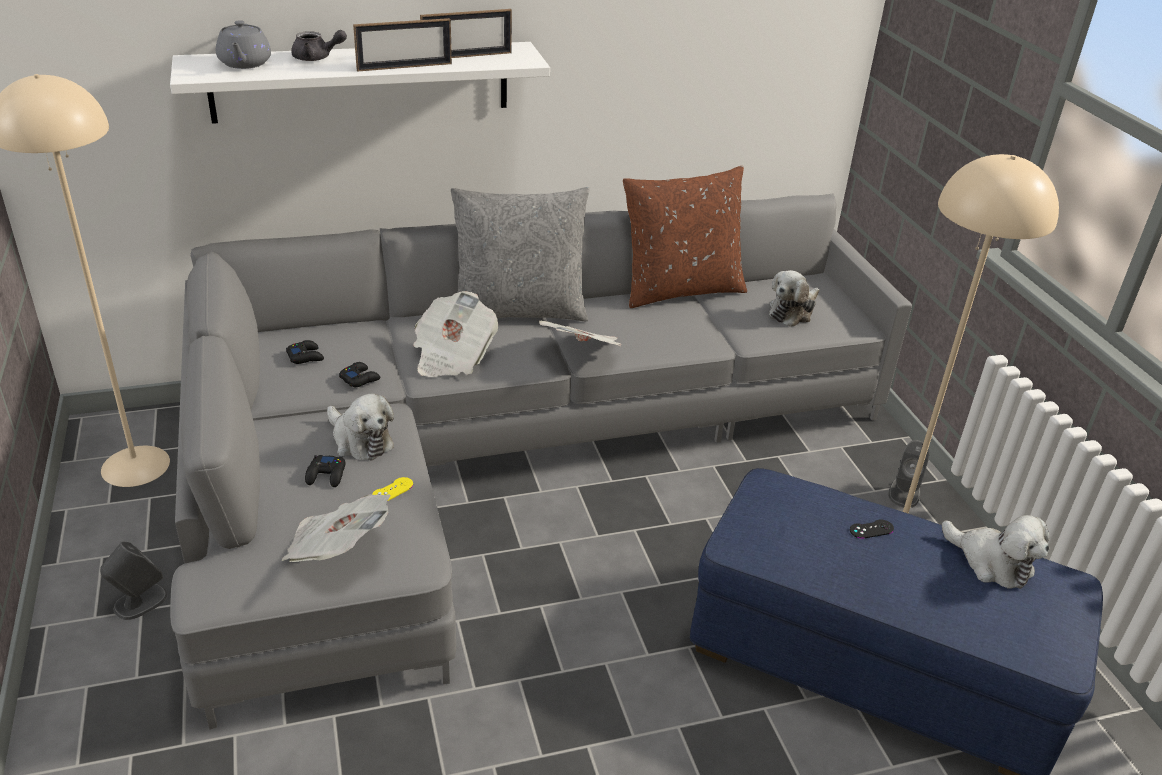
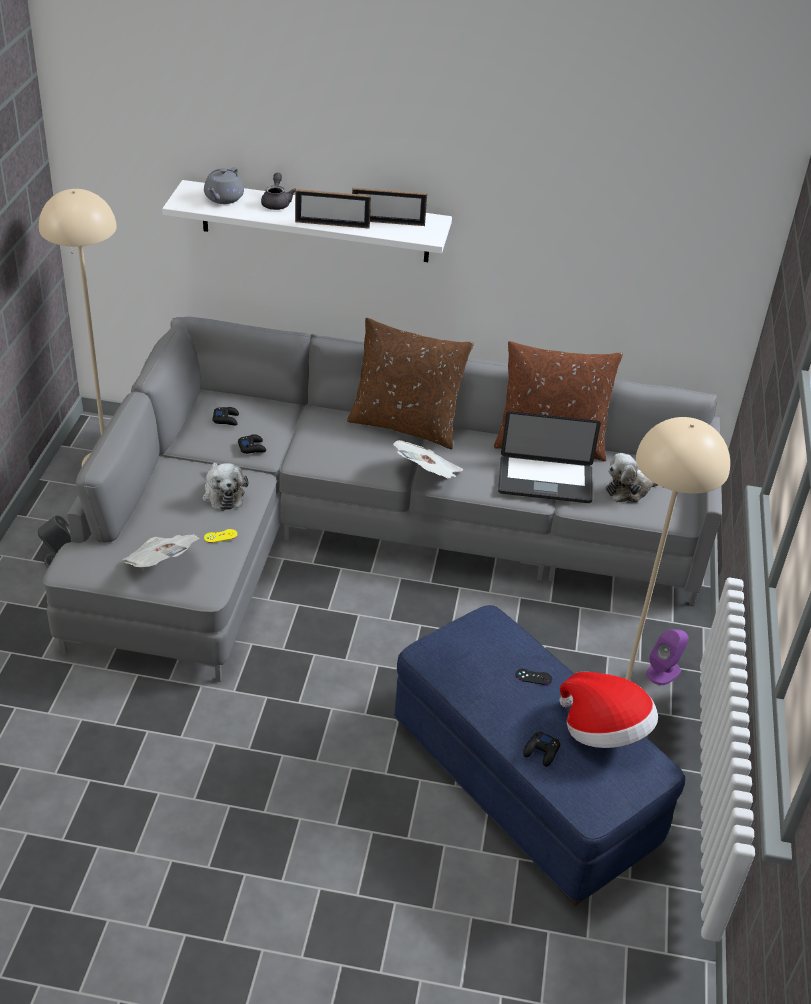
camera: 25 degrees right, 5 degrees up
grey teapot [291,30,347,61] -> grey teapot turned 120 degrees counterclockwise [261,173,296,210]
black game controller [305,455,345,487] -> black game controller moved to [523,731,560,767]
newspaper [414,291,498,377] -> none
grey pillow [451,187,590,322] -> brown pillow [347,318,474,449]
grey speaker [889,440,929,508] -> purple speaker [646,629,689,685]
plush toy [942,515,1050,589] -> hat [559,672,658,748]
none -> laptop [498,411,601,503]

